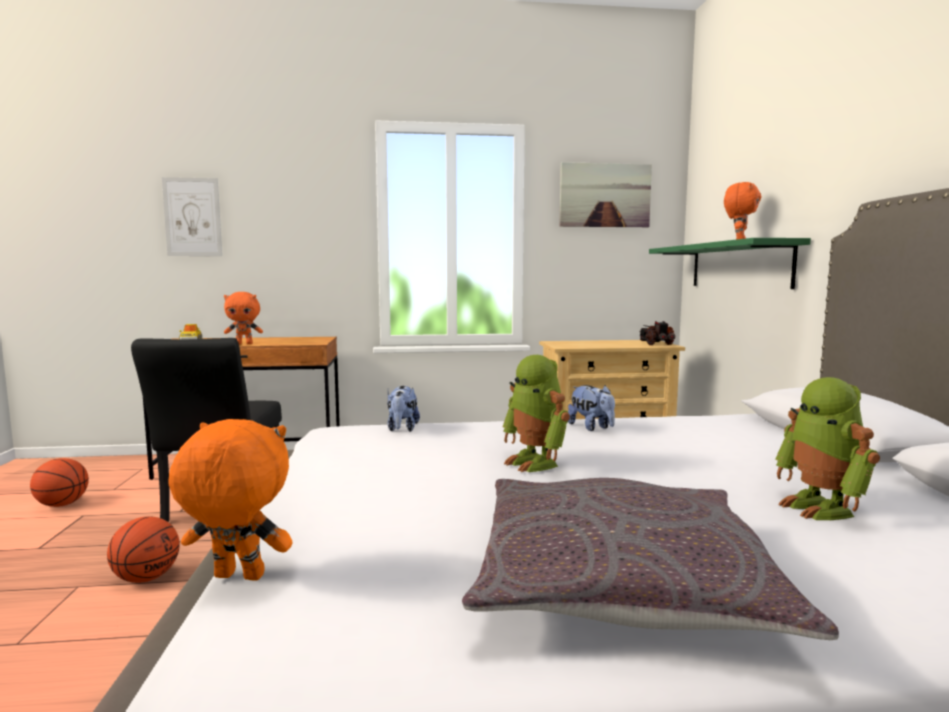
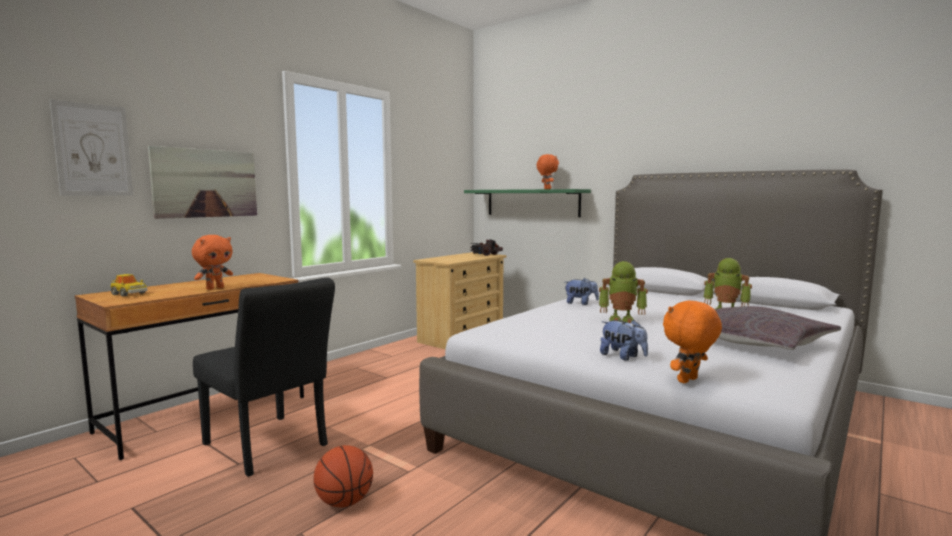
camera: 45 degrees left, 0 degrees up
basketball [30,458,89,507] -> none
plush toy [387,386,420,432] -> plush toy moved to [600,320,648,361]
picture [559,162,652,227] -> picture moved to [148,146,257,219]

